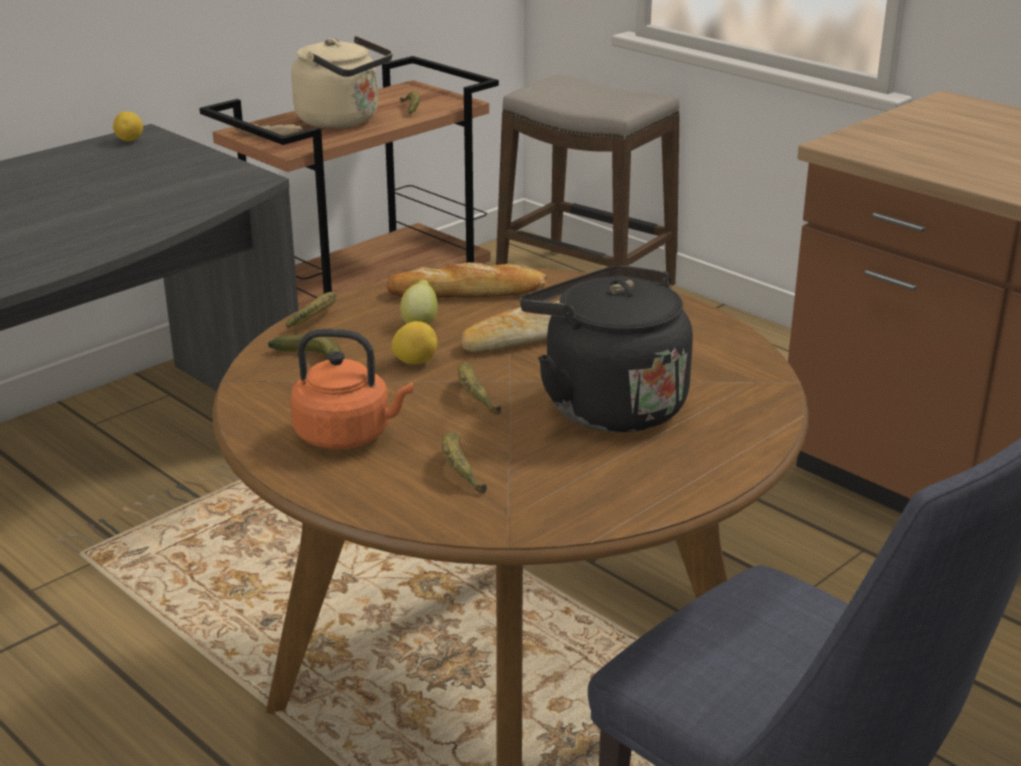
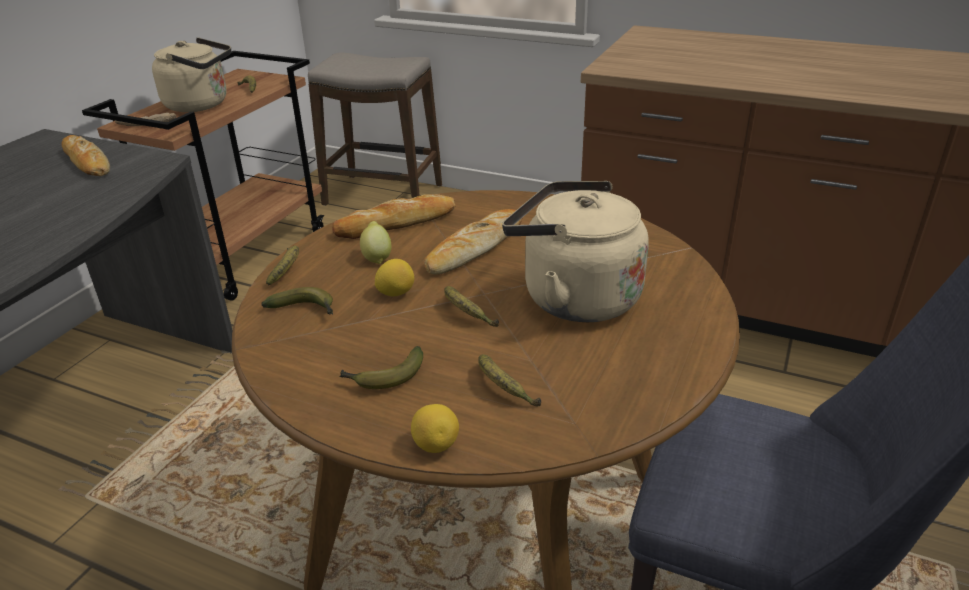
camera: 20 degrees left, 5 degrees up
lemon [113,112,143,141] -> lemon moved to [411,404,459,453]
orange kettle [290,329,413,450] -> banana [339,346,423,389]
black kettle [520,265,693,432] -> beige kettle [502,181,649,322]
none -> bread [62,135,110,176]

